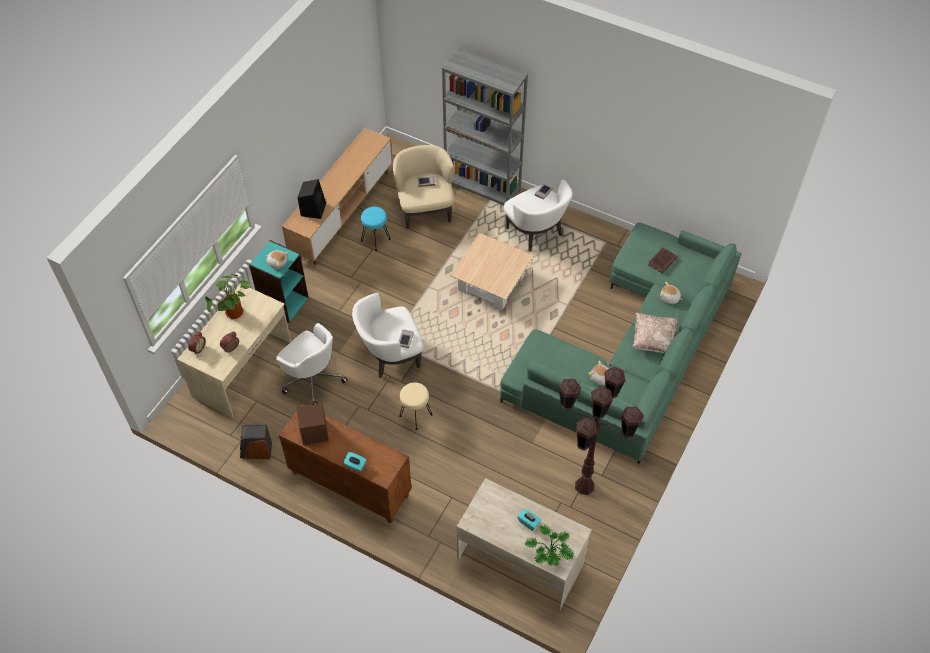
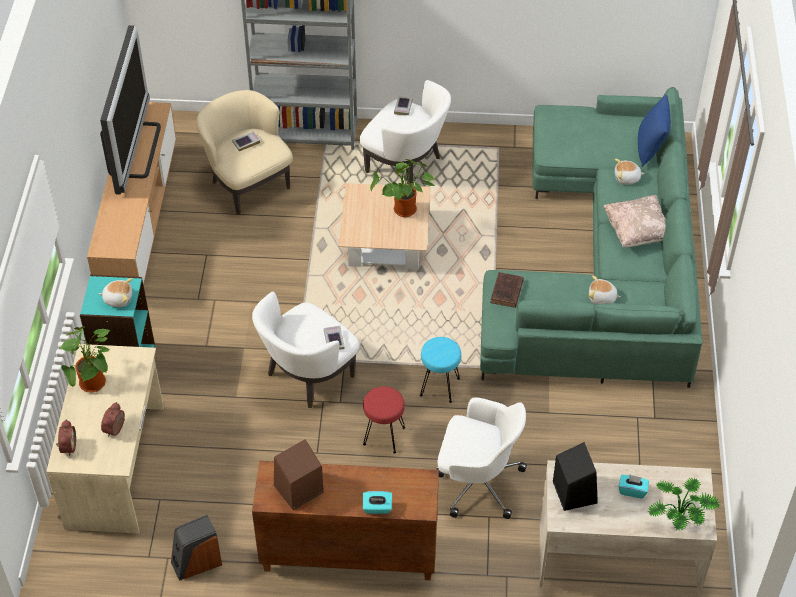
camera: 25 degrees left, 5 degrees down
white office chair [276,323,348,405] -> white office chair moved to [436,397,527,519]
black speaker [298,179,326,219] -> black speaker moved to [553,442,598,511]
turquoise stool [361,207,391,251] -> turquoise stool moved to [420,337,461,403]
beige stool [399,382,433,430] -> red stool [363,386,405,454]
brown floor lamp [558,367,644,495] -> none
brown book [648,247,677,274] -> brown book moved to [490,272,524,308]
none -> television [100,25,161,195]
none -> potted plant [370,159,435,217]
none -> blue pillow [638,94,671,167]

